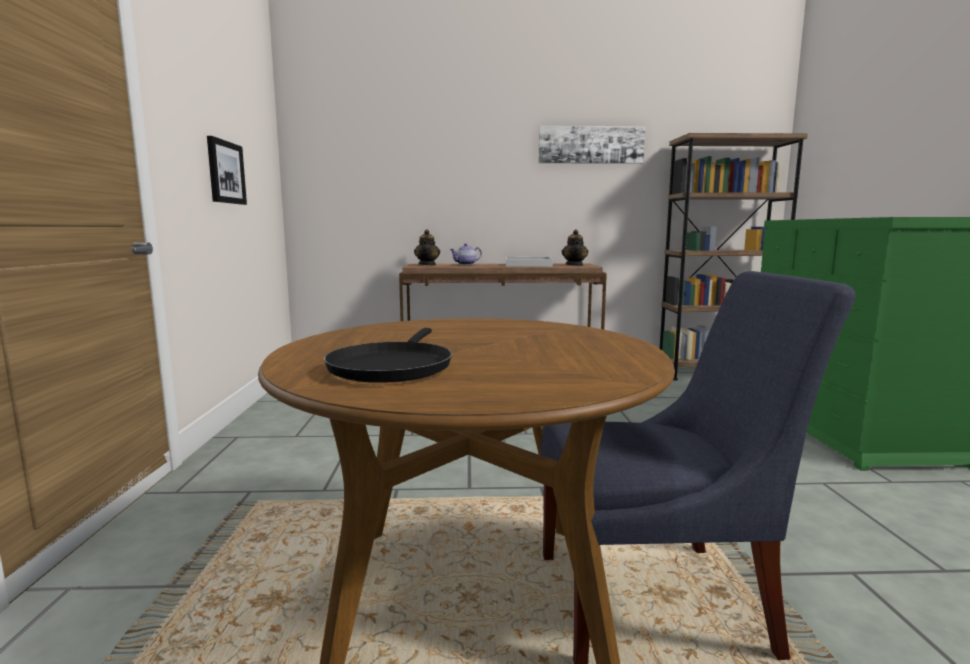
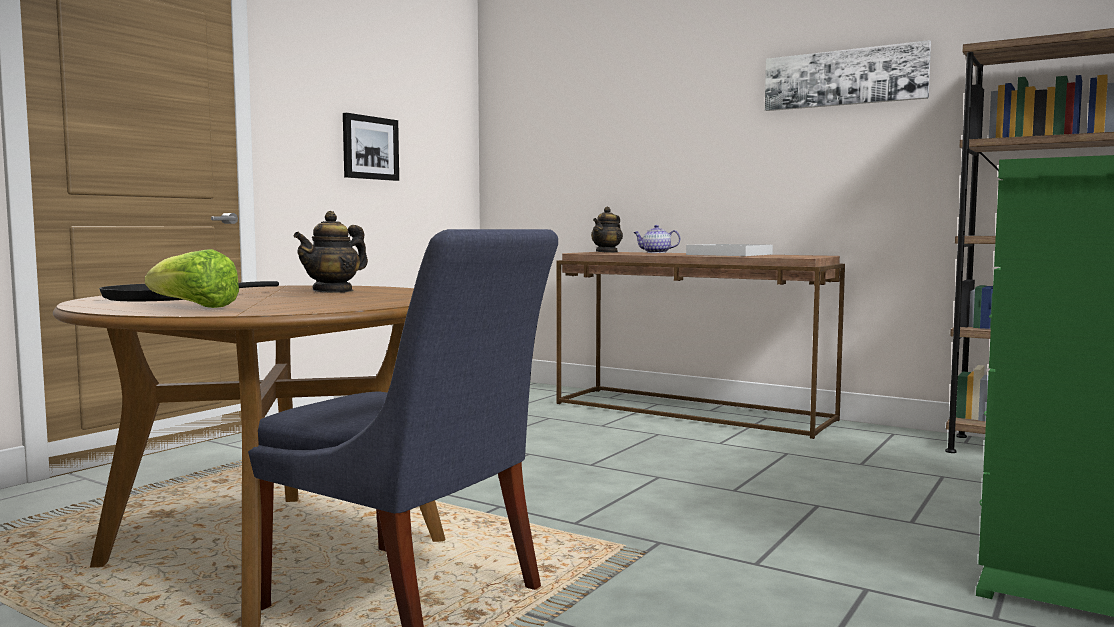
camera: 35 degrees right, 5 degrees down
teapot [562,229,588,266] -> teapot moved to [294,211,368,293]
none -> lettuce [145,249,239,308]

